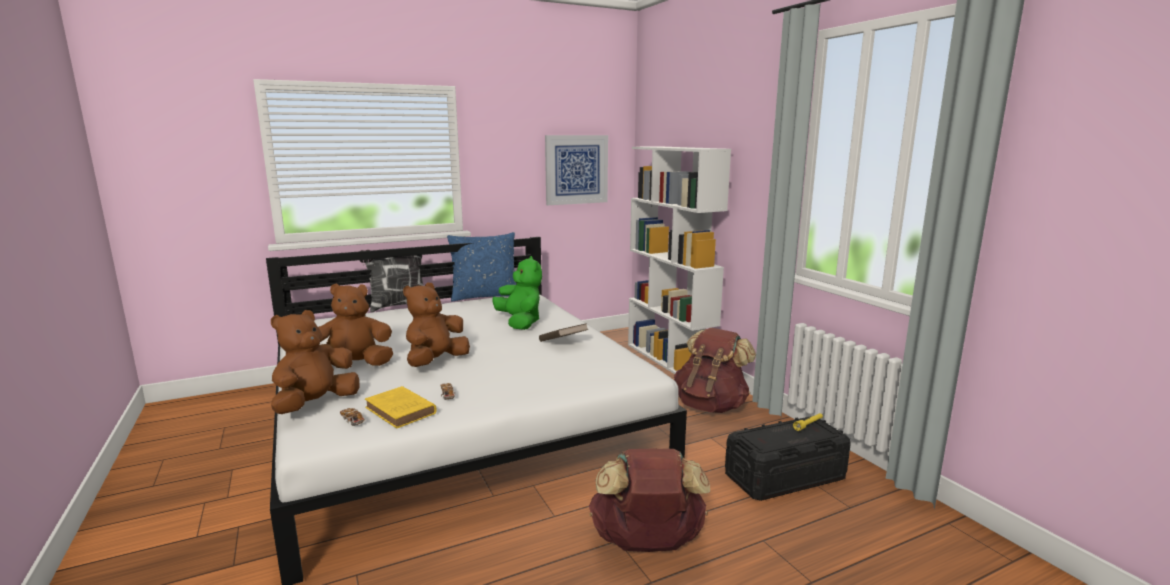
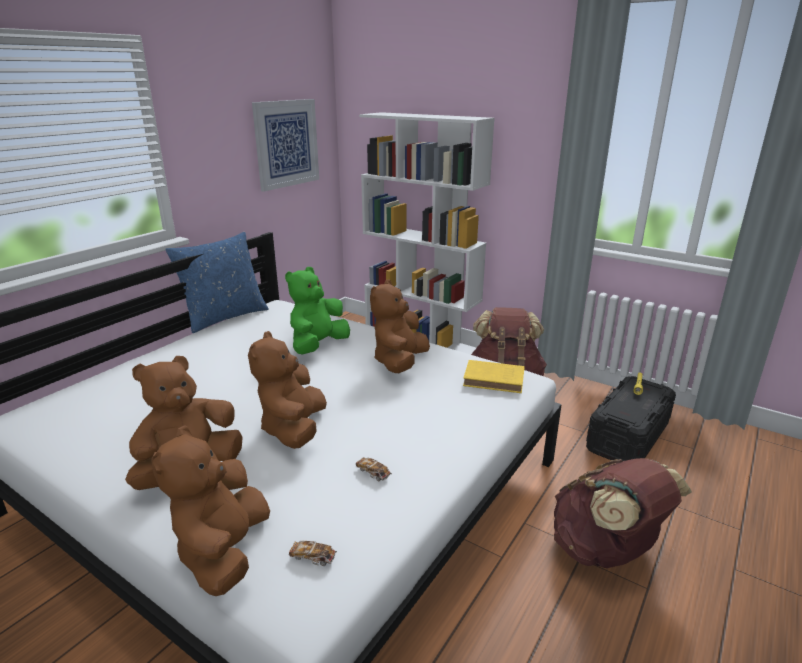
camera: 30 degrees left, 10 degrees up
pillow [359,250,424,313] -> none
yellow book [365,386,436,428] -> yellow book moved to [463,360,525,393]
green plush toy [493,256,542,330] -> green plush toy turned 90 degrees counterclockwise [285,267,350,354]
brown book [539,323,588,342] -> brown plush toy [370,279,430,373]

